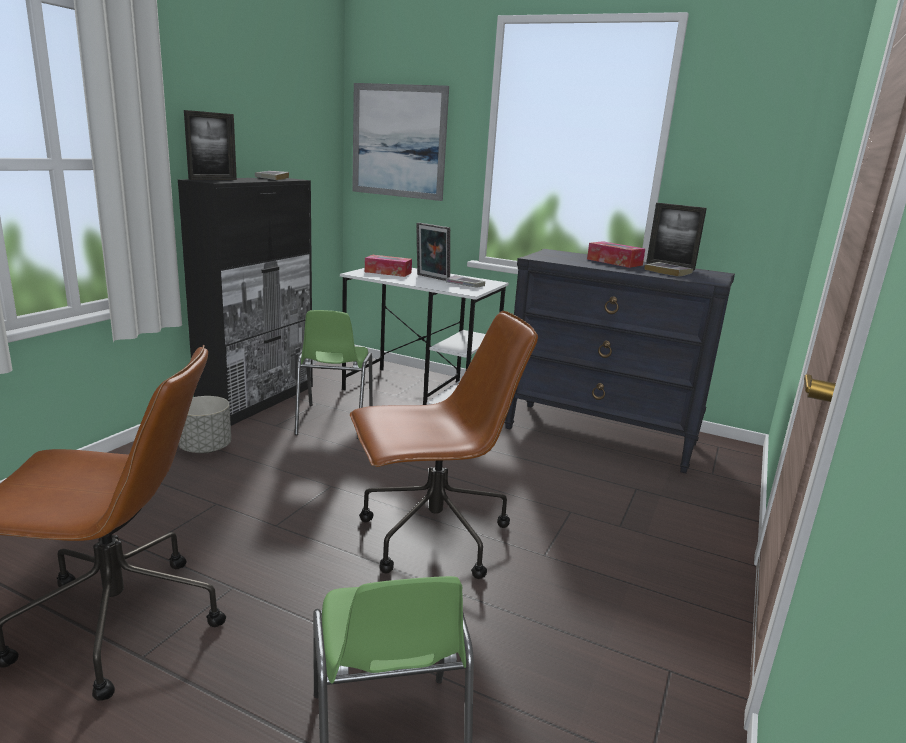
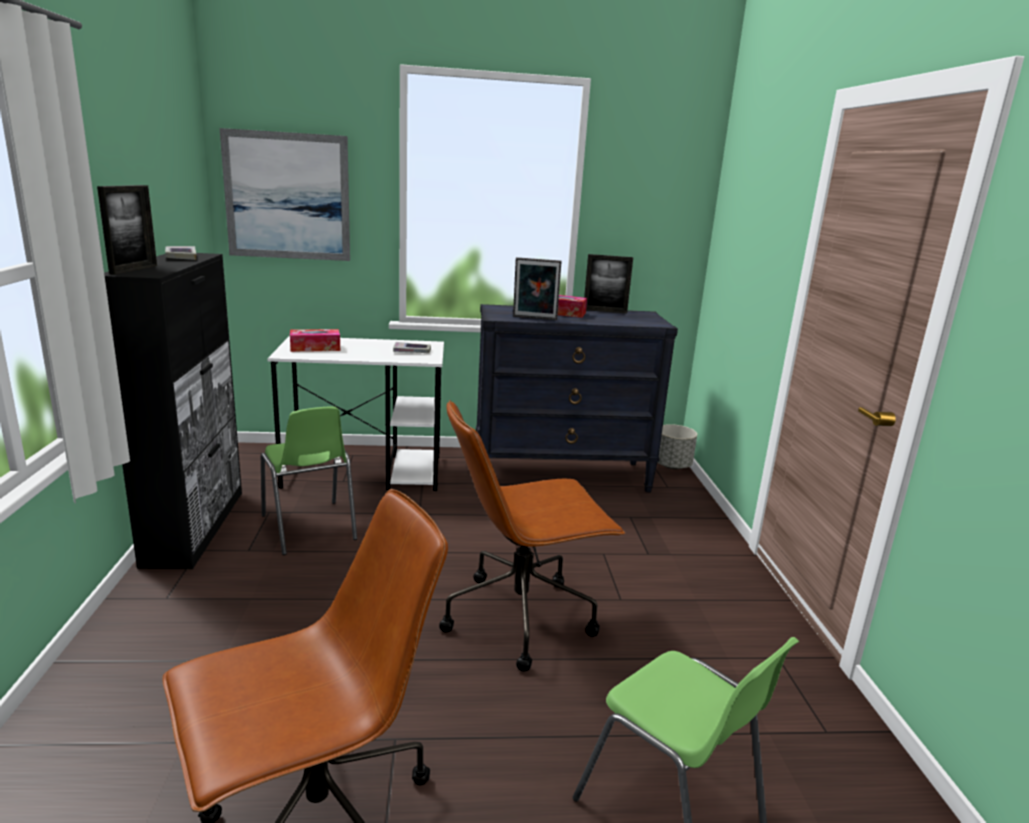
camera: 30 degrees left, 0 degrees up
grey planter [178,396,231,453] -> grey planter moved to [657,424,697,469]
brown office chair [350,311,538,579] -> brown office chair turned 150 degrees counterclockwise [439,400,625,672]
picture frame [416,223,450,281] -> picture frame moved to [513,257,562,320]
book [644,262,693,277] -> none

